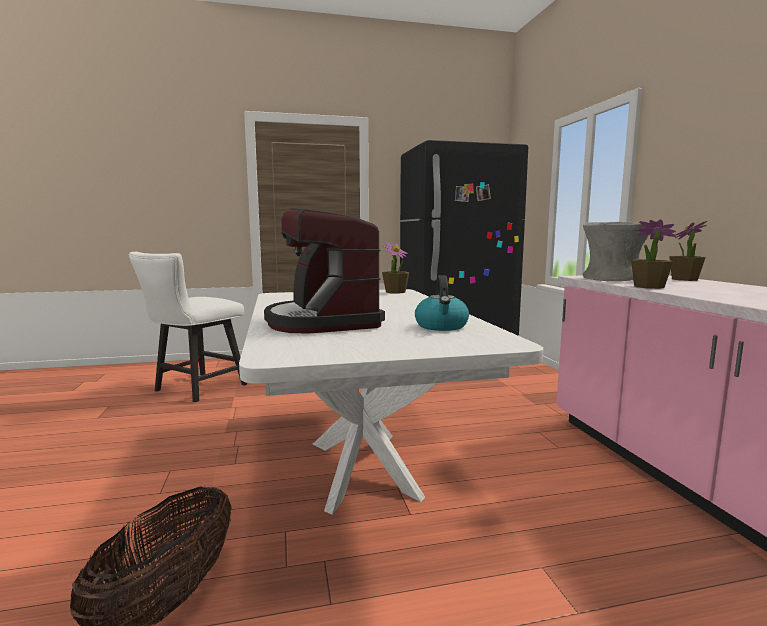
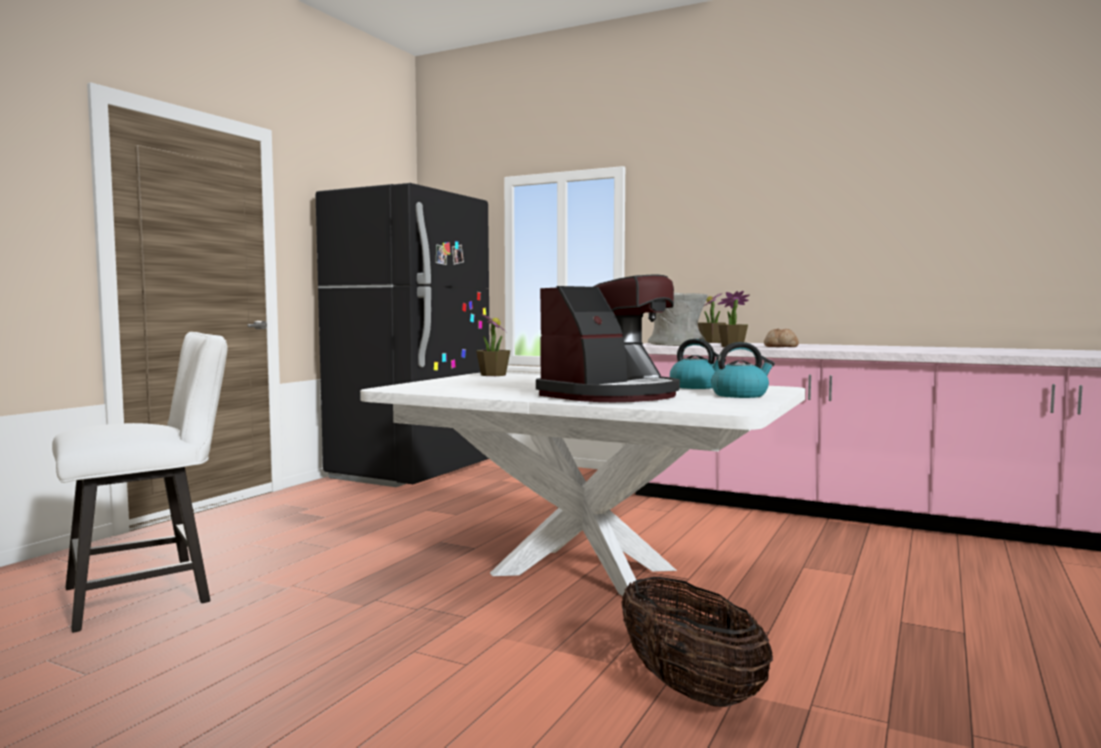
camera: 50 degrees left, 5 degrees down
white chair [129,252,247,402] -> white chair turned 105 degrees counterclockwise [52,332,228,633]
coffee machine [264,208,385,334] -> coffee machine turned 60 degrees counterclockwise [536,275,680,402]
none -> kettle [711,342,775,398]
none -> bread [764,329,799,347]

